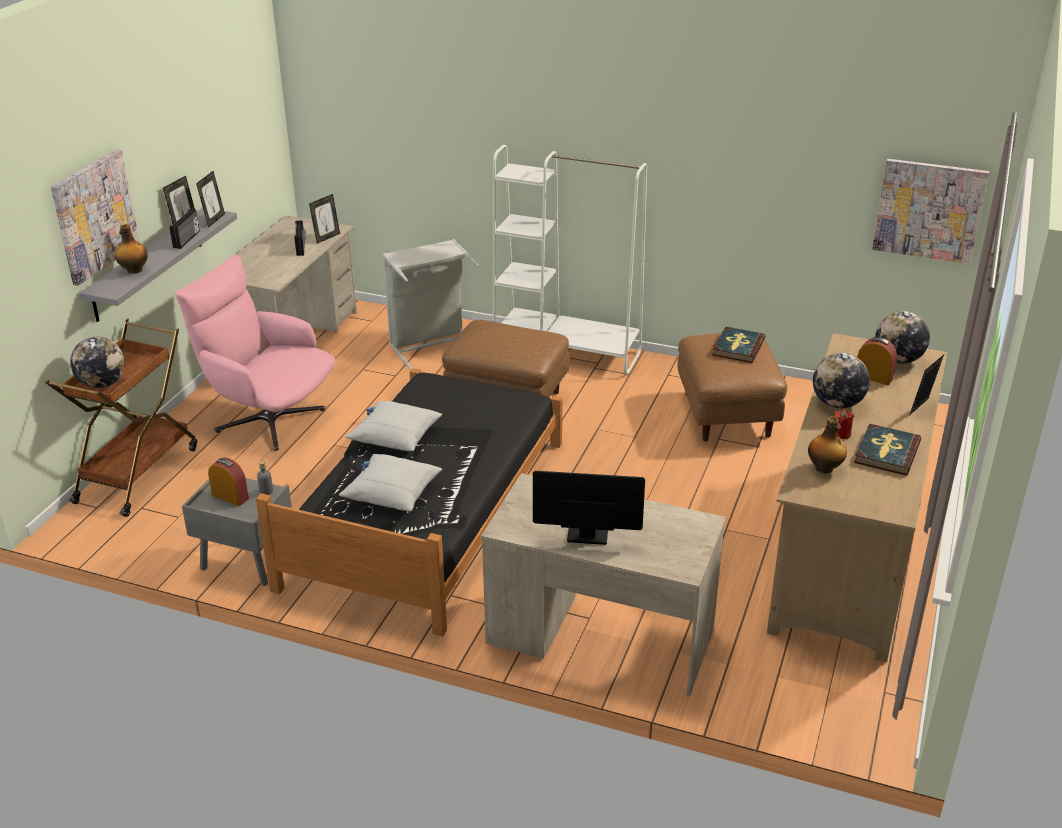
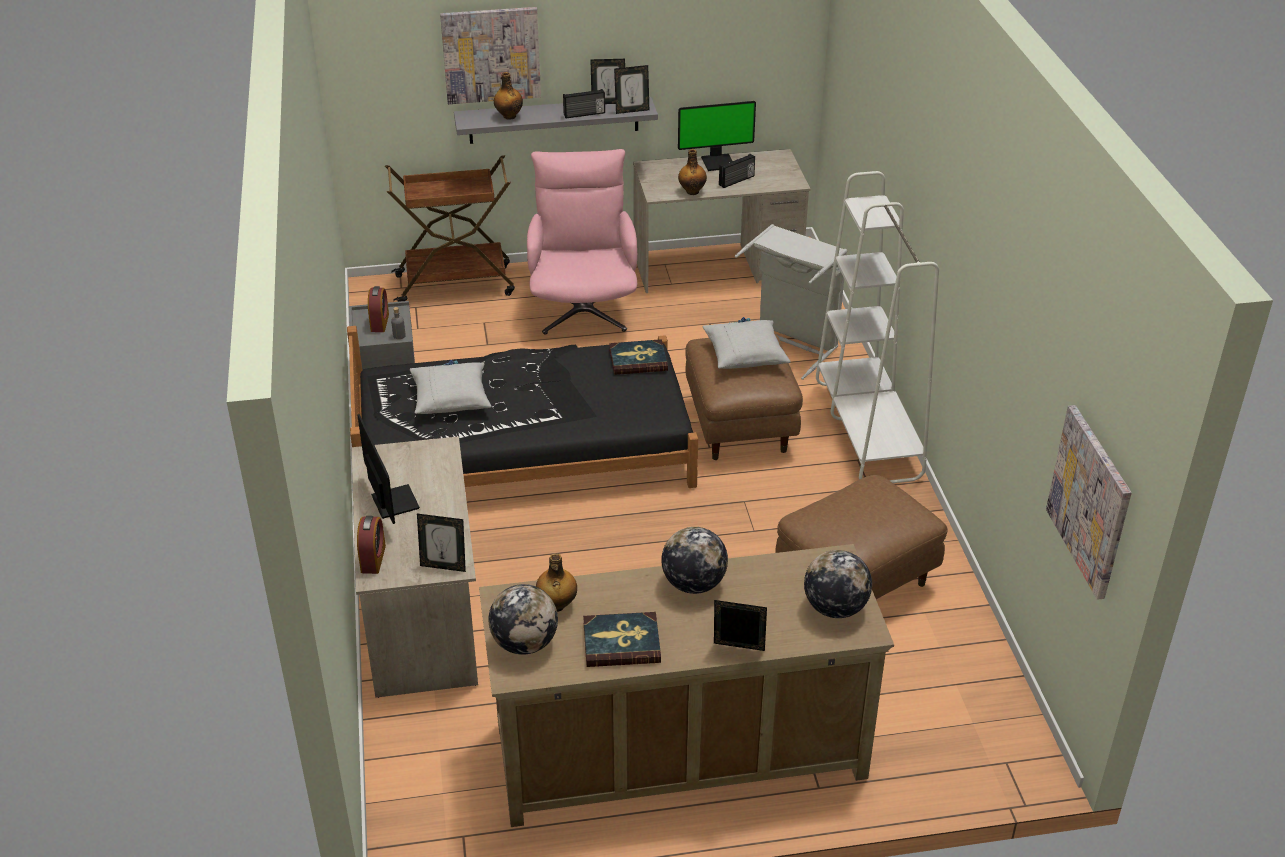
camera: 60 degrees right, 5 degrees up
globe [70,337,125,388] -> globe moved to [488,584,558,655]
picture frame [309,194,340,244] -> picture frame moved to [417,514,466,572]
grey pillow [346,401,442,451] -> grey pillow moved to [703,317,791,369]
book [712,327,765,363] -> book moved to [609,339,668,375]
red candle [834,409,854,439] -> none
alarm clock [857,337,897,385] -> alarm clock moved to [357,516,386,574]
none -> monitor [678,101,756,171]
none -> bottle [678,149,707,195]

